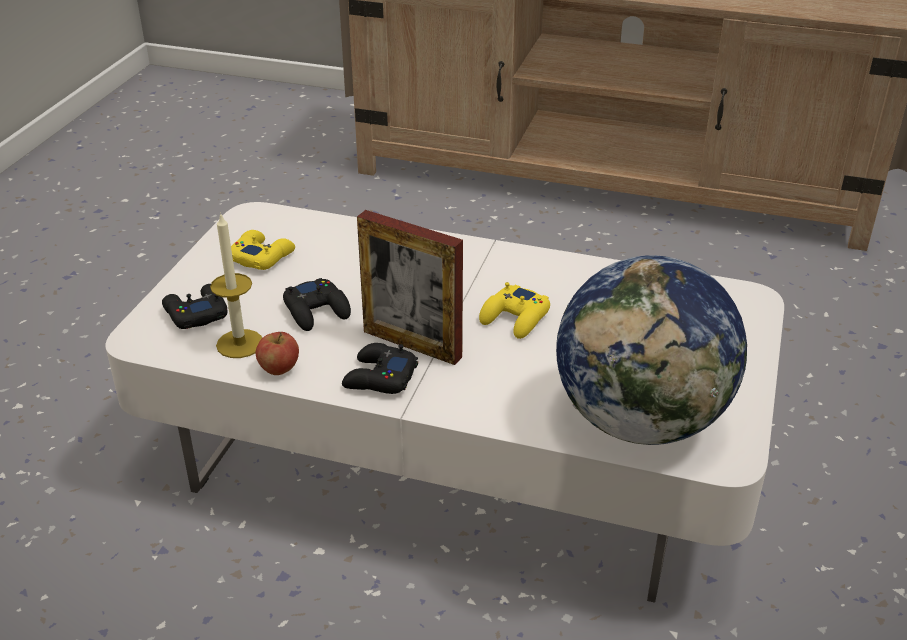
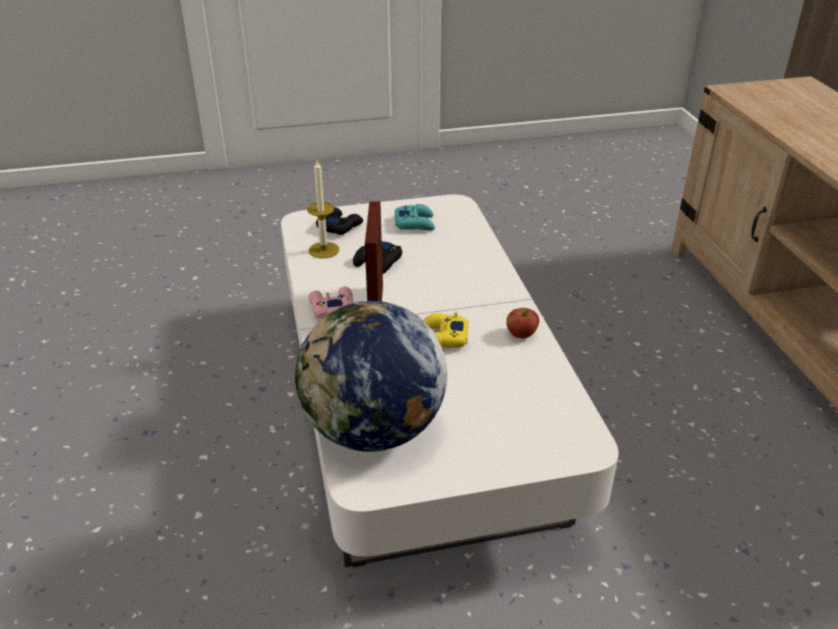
camera: 60 degrees right, 0 degrees up
yellow game controller [231,230,295,270] -> turquoise game controller [395,204,435,230]
apple [256,332,299,375] -> apple moved to [506,308,539,338]
black game controller [342,343,418,394] -> pink game controller [309,287,354,318]

